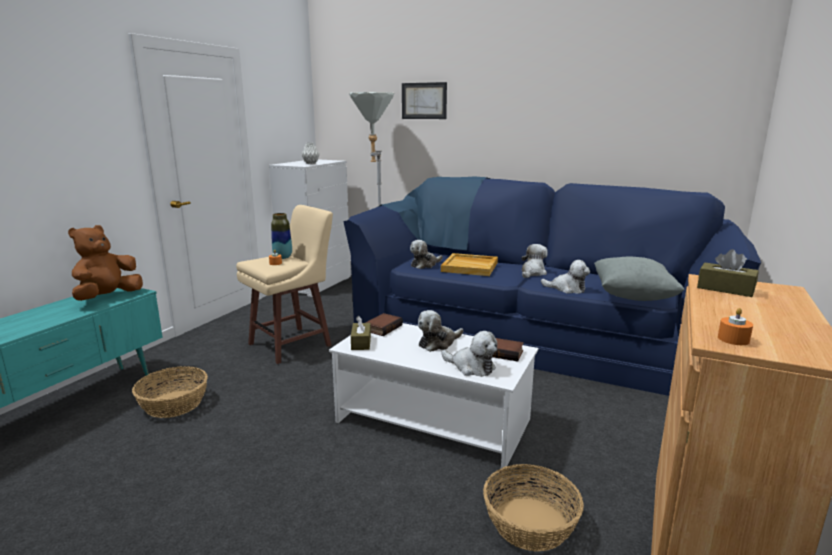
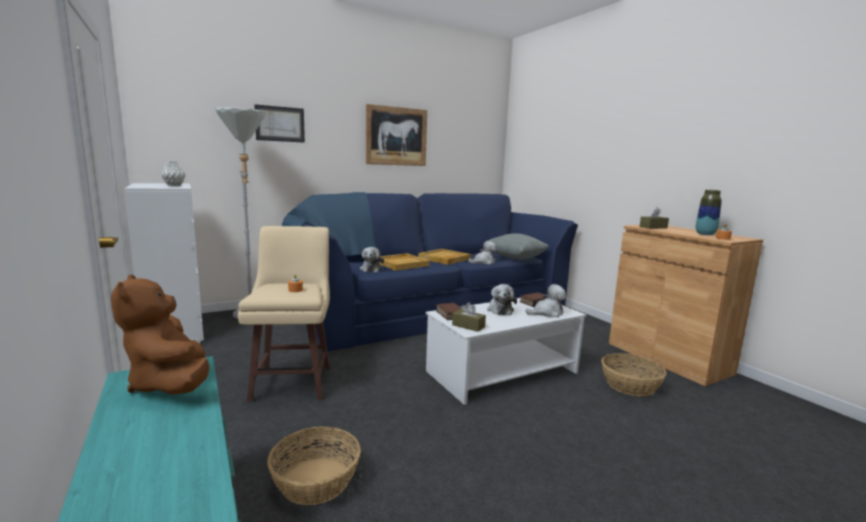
camera: 55 degrees left, 5 degrees down
vase [271,213,292,259] -> vase moved to [696,190,722,235]
plush toy [521,244,548,278] -> beige tray [418,249,471,265]
none -> picture [366,104,427,166]

